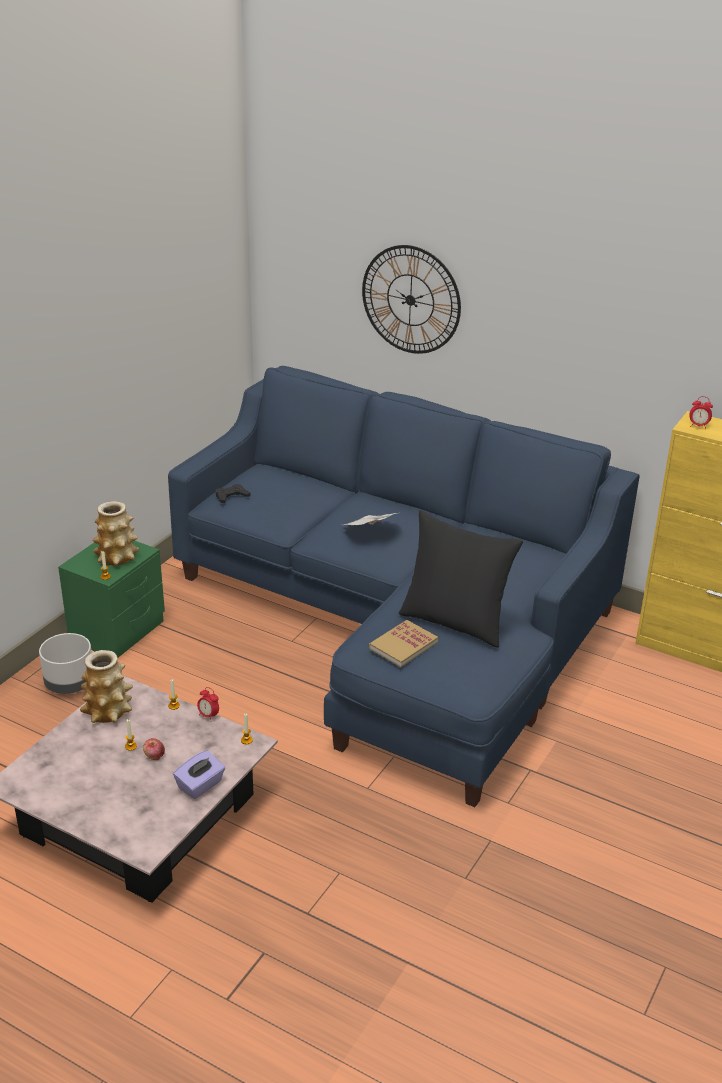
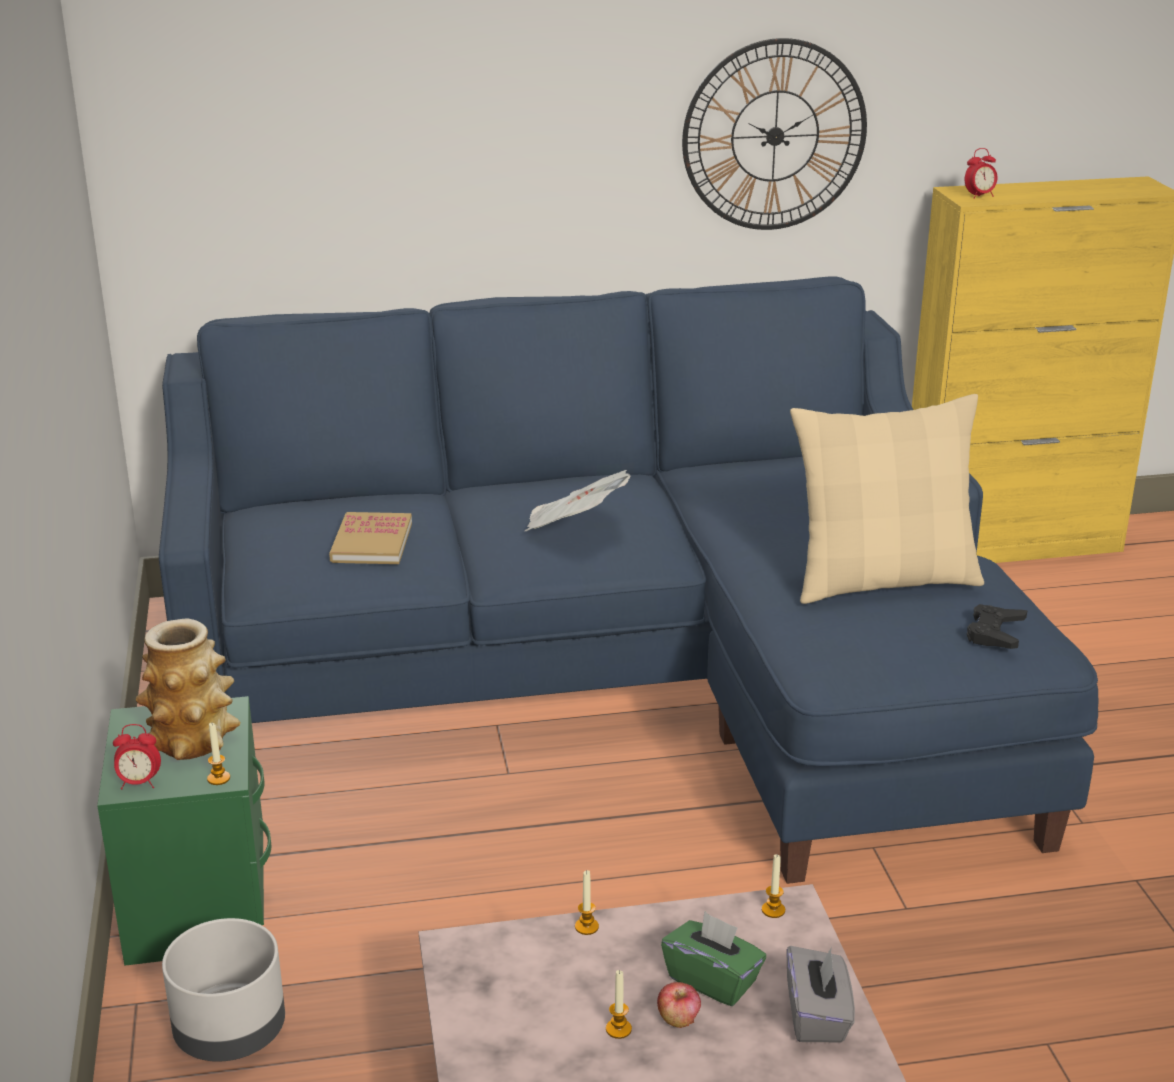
camera: 40 degrees left, 5 degrees down
vase [80,650,133,723] -> none
purple tissue box [173,750,225,799] -> grey tissue box [787,946,855,1042]
alarm clock [197,687,219,720] -> alarm clock moved to [113,724,161,789]
black game controller [216,484,250,503] -> black game controller moved to [967,604,1027,649]
wall clock [362,245,461,354] -> wall clock moved to [682,38,867,230]
book [369,620,438,667] -> book moved to [329,512,412,564]
black pillow [399,510,523,648] -> beige pillow [790,394,984,604]
none -> green tissue box [661,911,766,1006]

